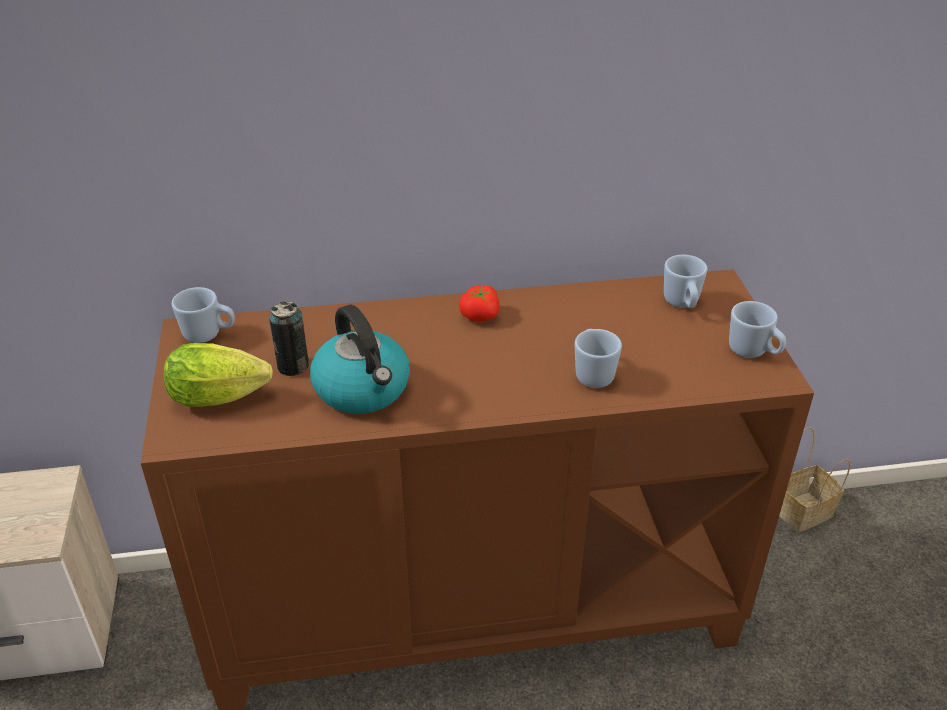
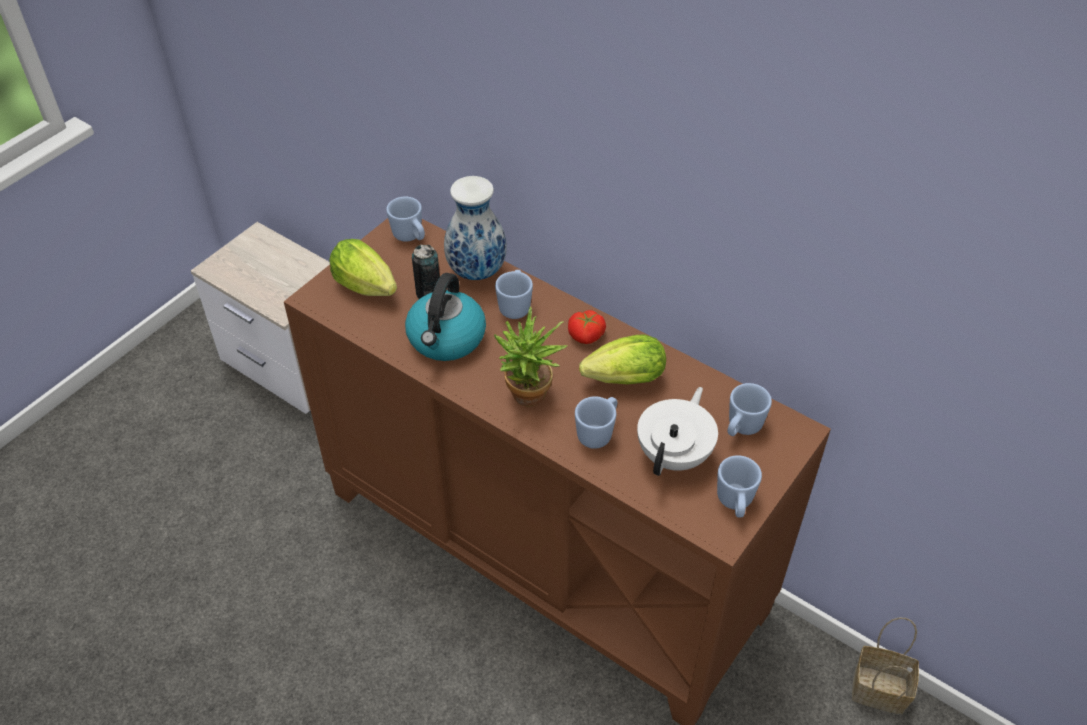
camera: 45 degrees right, 10 degrees up
none -> vase [444,176,507,280]
none -> potted plant [494,306,567,407]
none -> blue mug [495,270,533,319]
none -> lettuce [579,334,666,384]
none -> white teapot [637,387,718,476]

